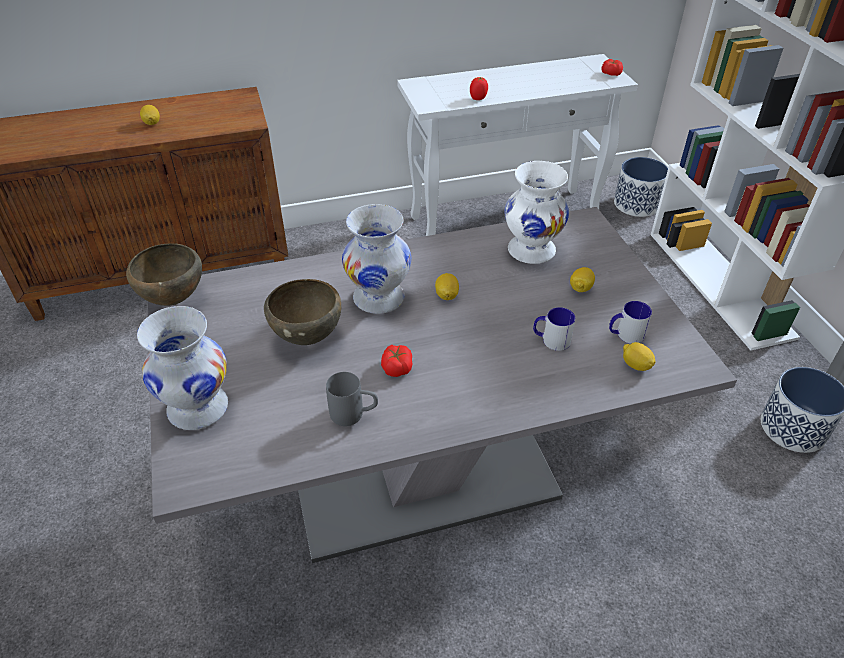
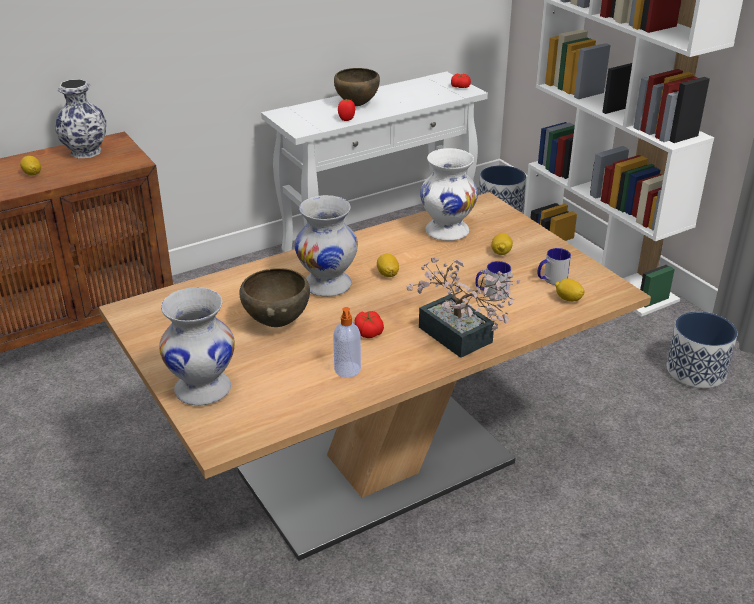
camera: 15 degrees left, 10 degrees down
brown bowl [126,243,202,306] -> brown bowl moved to [334,68,380,106]
grey dining table [148,207,737,563] -> brown dining table [99,192,651,561]
grey mug [326,372,378,426] -> soap dispenser [333,307,361,378]
none -> vase [56,79,106,158]
none -> potted plant [407,258,520,358]

